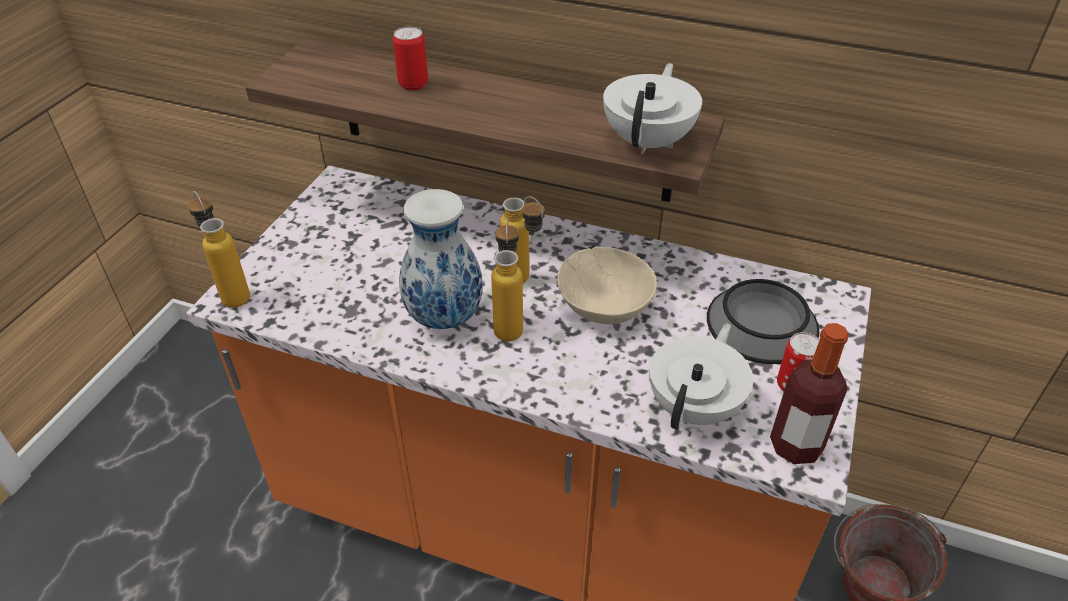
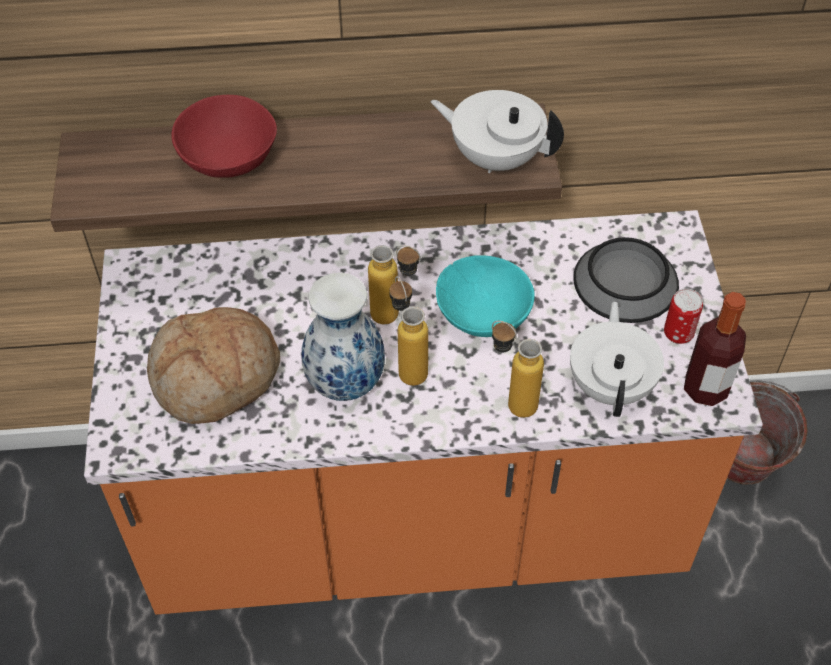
camera: 25 degrees left, 10 degrees up
bottle [188,191,250,308] -> bottle moved to [492,321,544,418]
can [393,27,428,90] -> red bowl [171,95,277,178]
beige bowl [557,247,657,324] -> turquoise bowl [436,256,535,337]
white teapot [603,63,702,154] -> white teapot turned 60 degrees counterclockwise [431,90,564,173]
none -> bread [147,307,280,424]

